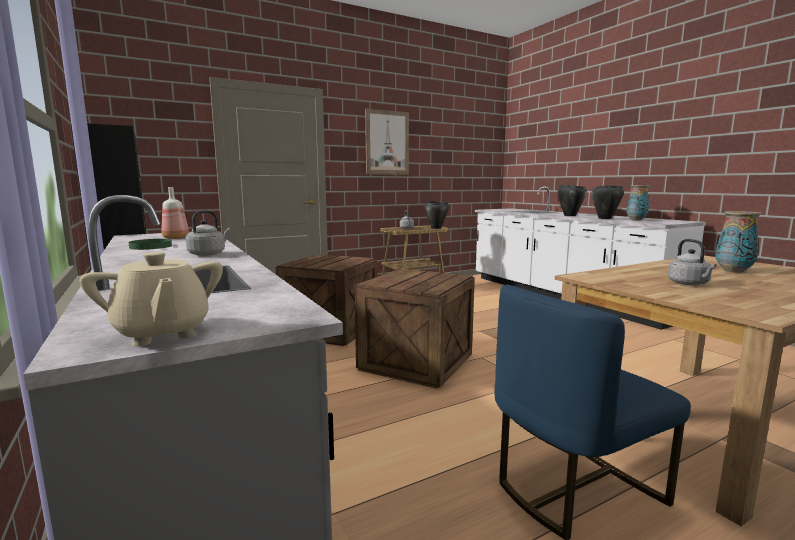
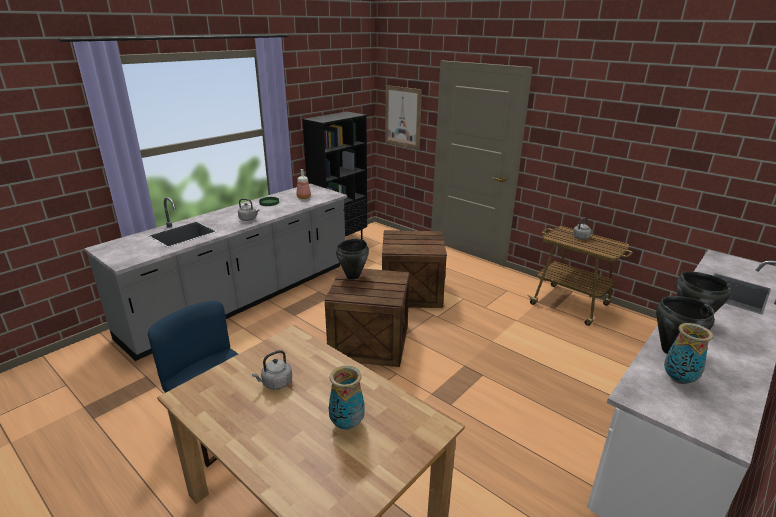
camera: 70 degrees right, 15 degrees up
beige teapot [80,252,223,347] -> none
picture [365,109,409,175] -> picture moved to [385,85,422,150]
black cooking pot [424,201,449,229] -> black cooking pot moved to [336,239,369,280]

